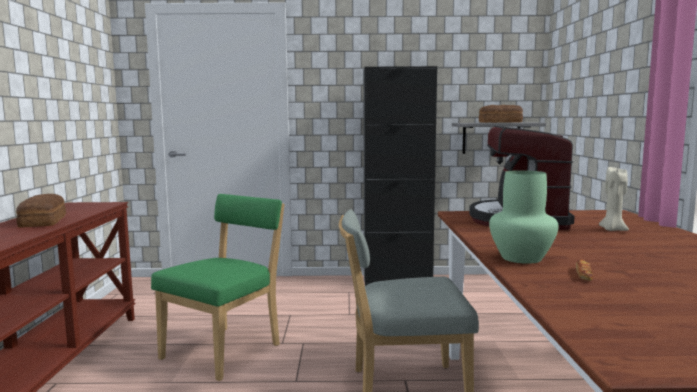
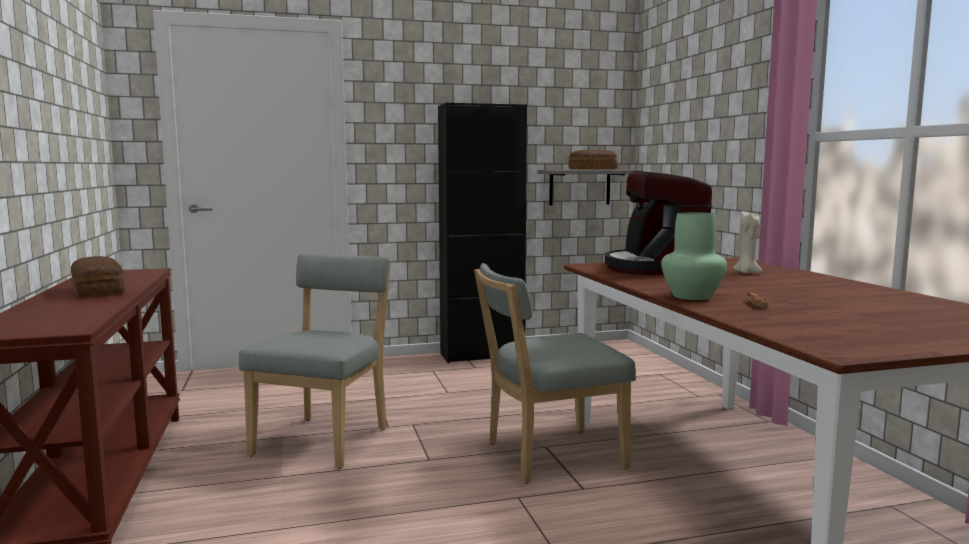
camera: 15 degrees left, 0 degrees up
green chair [151,194,285,381] -> grey chair [239,254,391,469]

